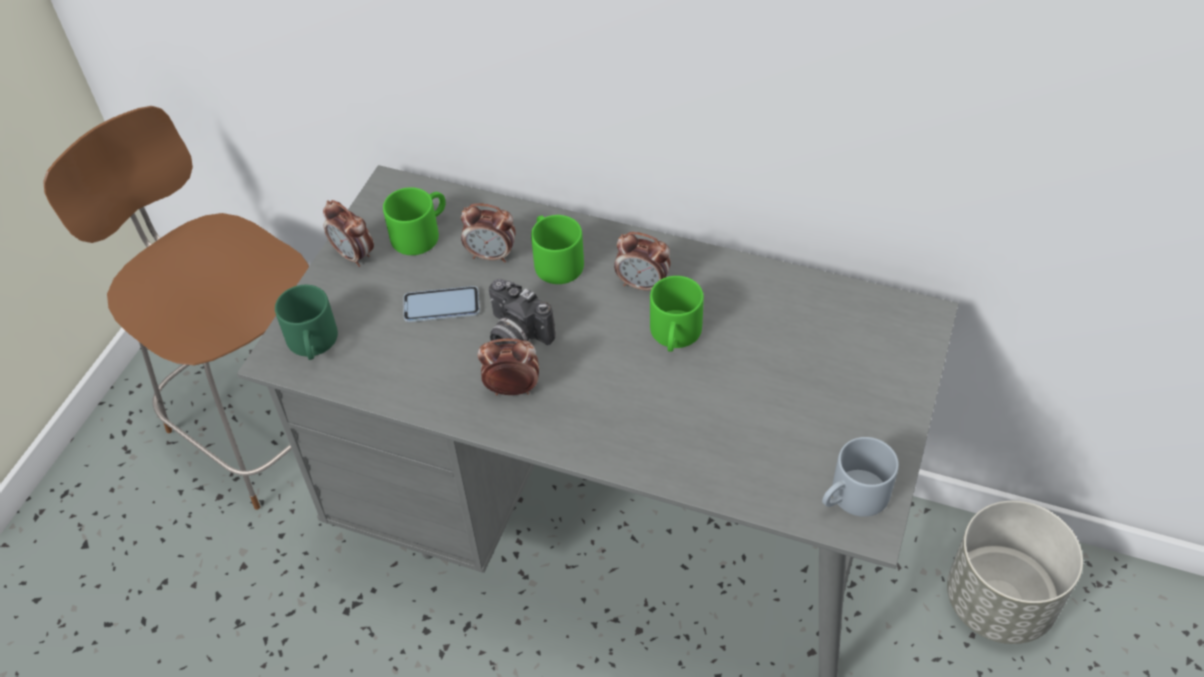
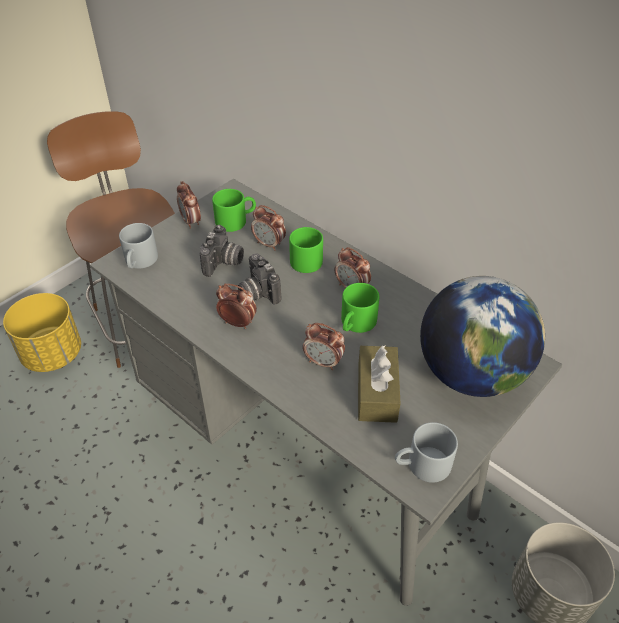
camera: 20 degrees right, 5 degrees down
green mug [275,285,338,360] -> grey mug [119,223,158,269]
phone [403,286,480,322] -> camera [200,225,244,277]
none -> yellow planter [3,293,81,372]
none -> alarm clock [303,323,345,370]
none -> brown tissue box [358,346,401,423]
none -> globe [420,276,545,397]

